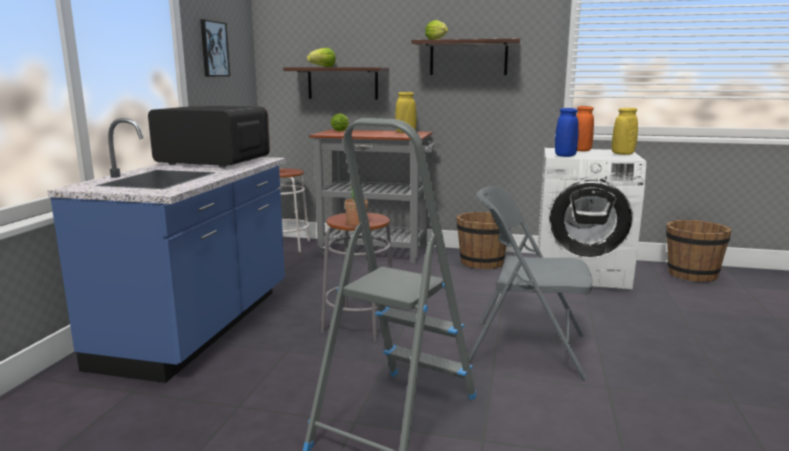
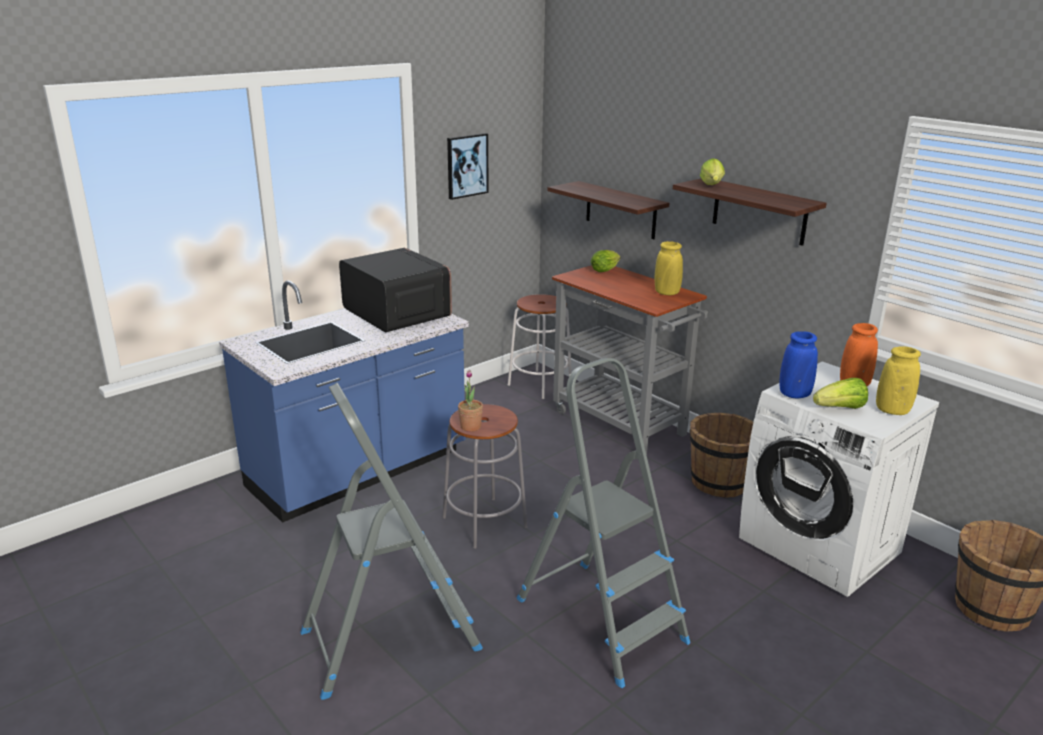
camera: 35 degrees right, 10 degrees up
lettuce [307,48,336,67] -> lettuce moved to [813,378,868,409]
grey chair [468,186,592,380] -> grey step ladder [517,358,690,688]

